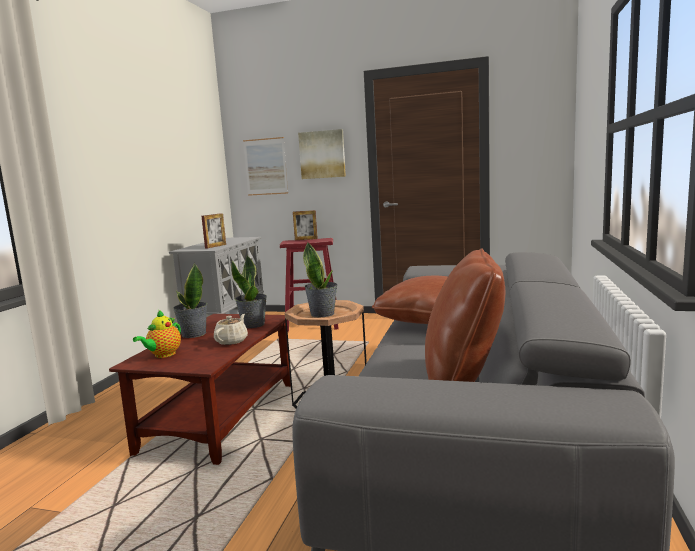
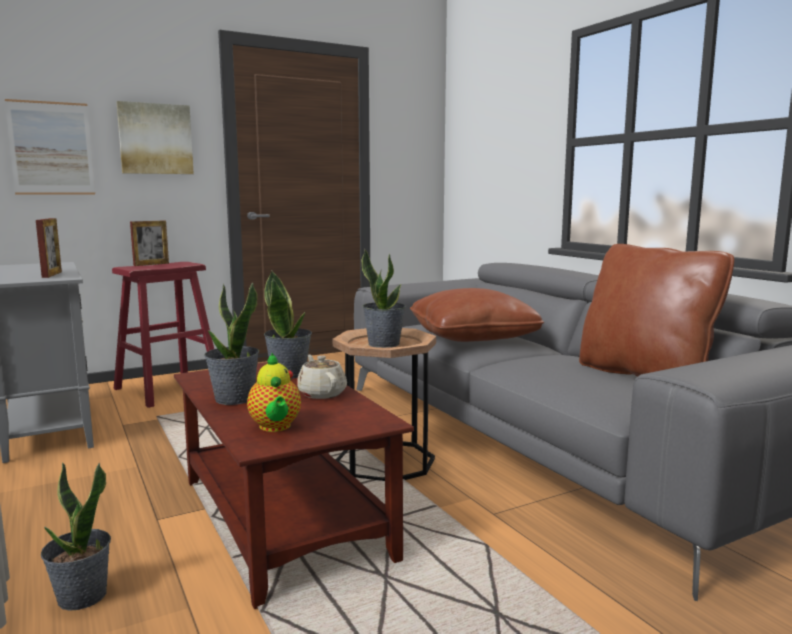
camera: 45 degrees left, 0 degrees up
none -> potted plant [41,462,111,611]

